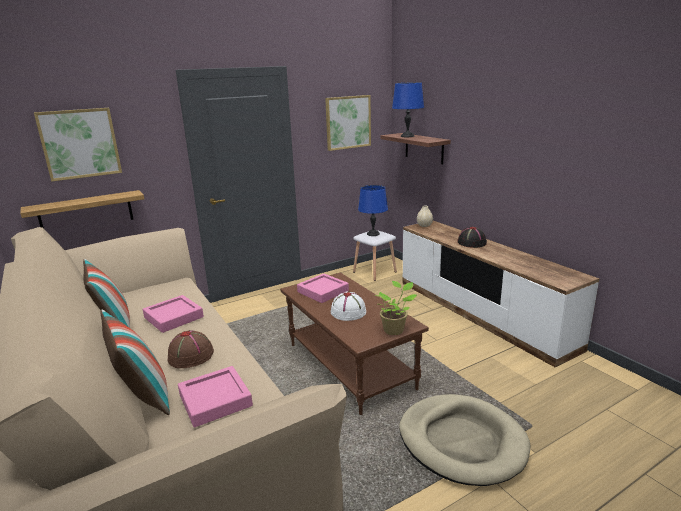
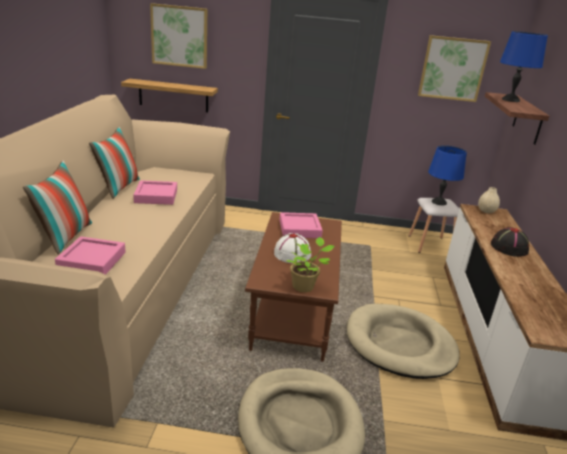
camera: 35 degrees right, 5 degrees up
brown hat [168,330,214,368] -> none
none -> beige dog bed [347,304,460,379]

